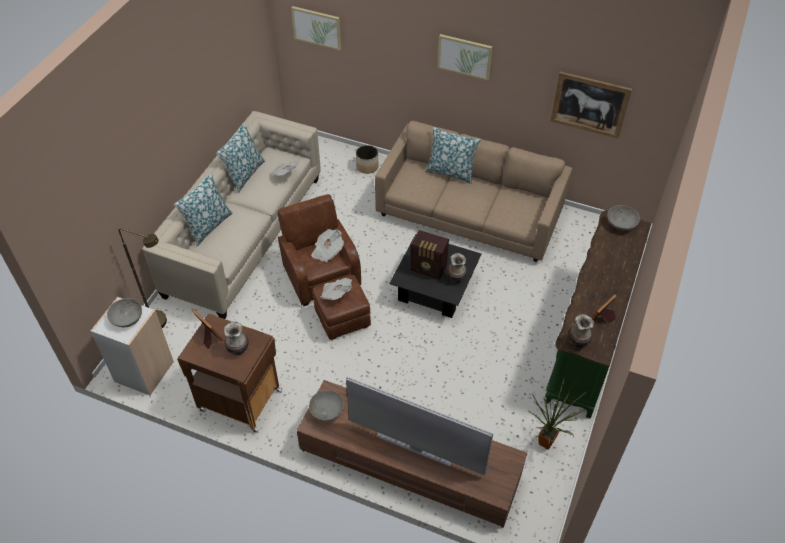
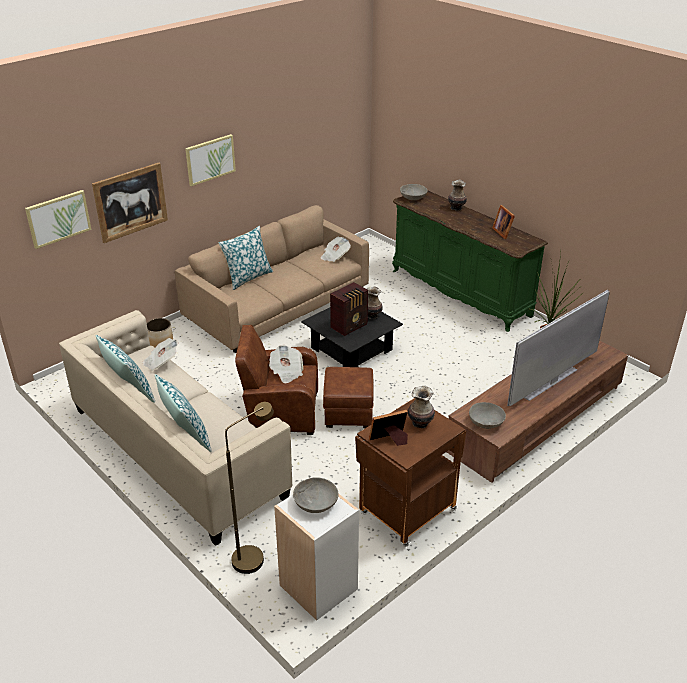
camera: 65 degrees left, 15 degrees down
newspaper [320,278,352,300] -> newspaper moved to [321,237,351,262]
picture [550,72,632,139] -> picture moved to [92,163,168,243]
vase [568,314,594,348] -> vase moved to [448,180,467,211]

